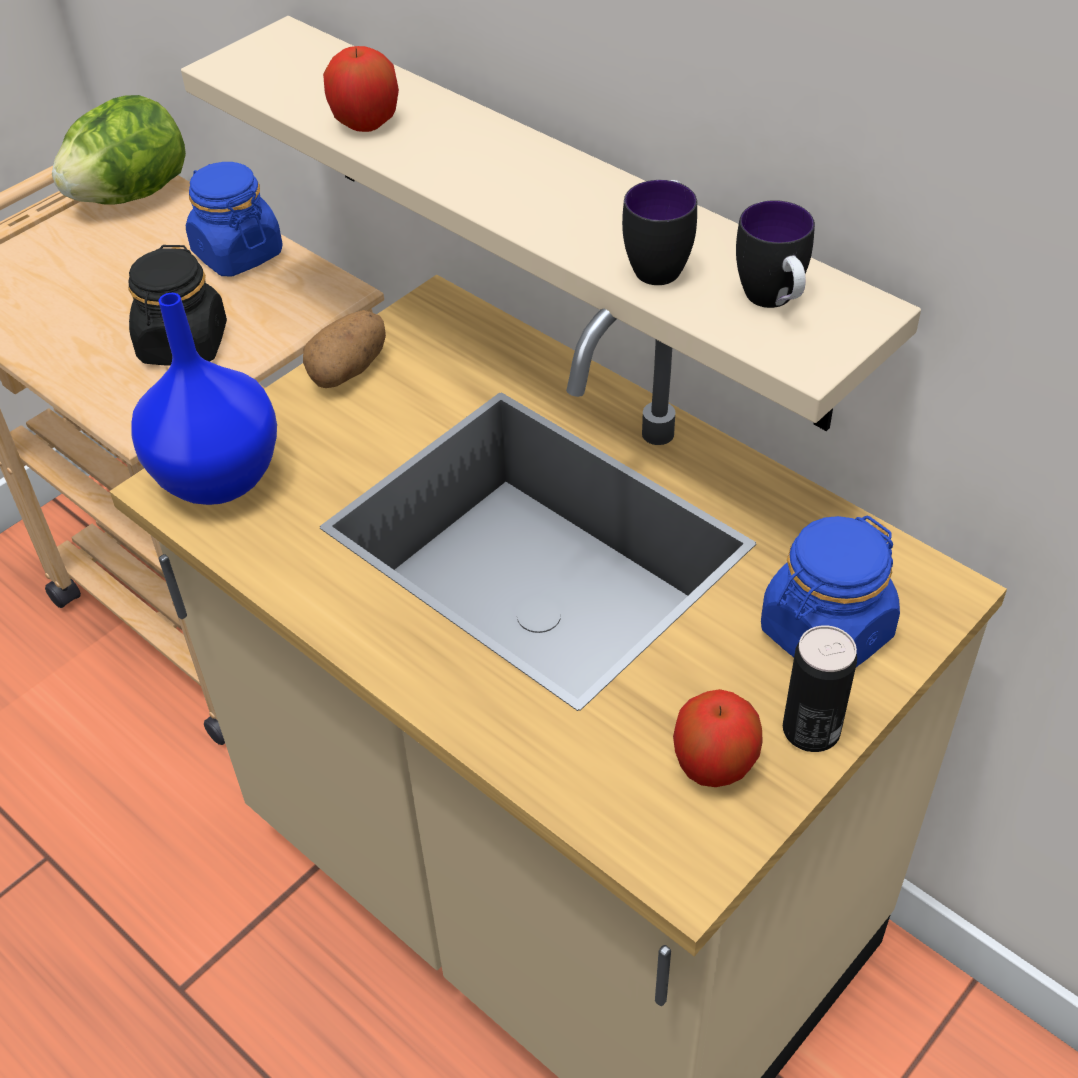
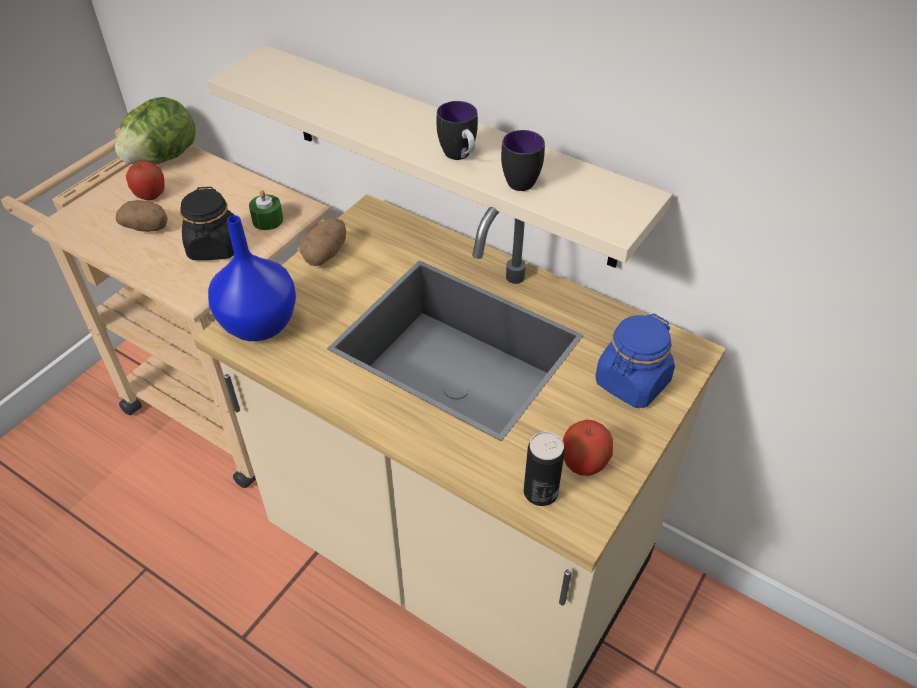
camera: 10 degrees left, 0 degrees up
blue jar [186,162,283,276] -> none
apple [323,46,399,132] -> apple moved to [126,161,165,200]
mug [736,200,815,308] -> mug moved to [436,101,478,160]
can [783,625,857,752] -> can moved to [524,431,565,506]
none -> potato [116,200,168,232]
none -> green candle [249,190,283,230]

